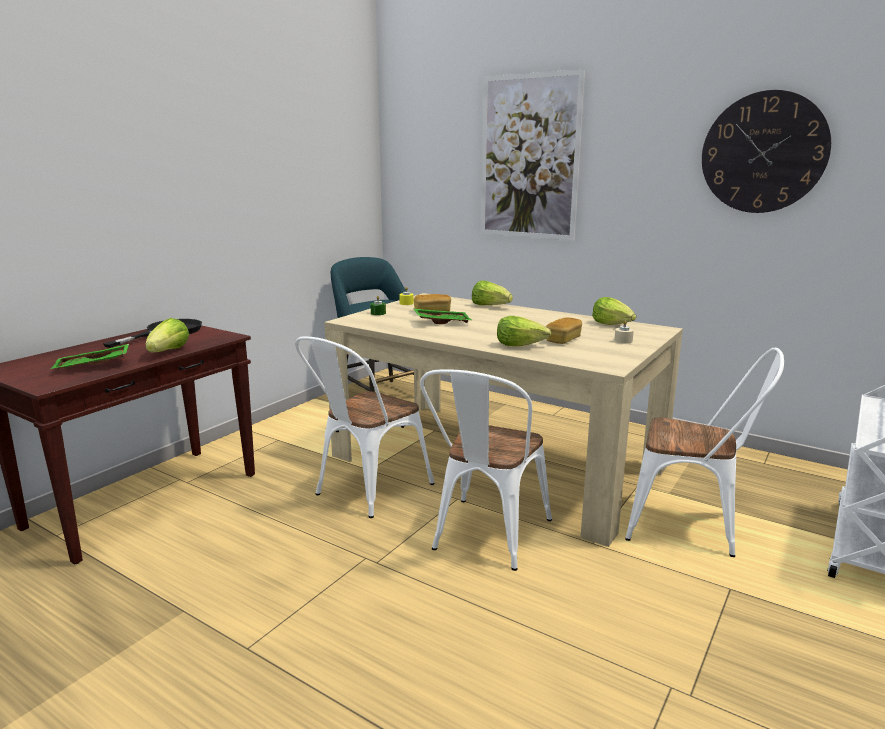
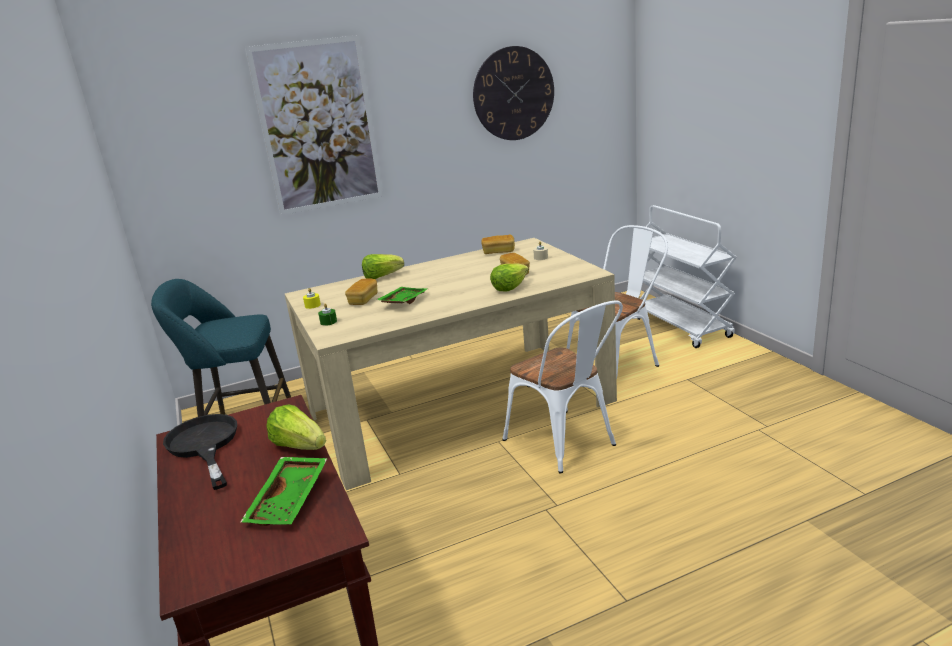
camera: 55 degrees left, 5 degrees up
white chair [295,336,434,518] -> none
lettuce [592,297,636,325] -> bread [481,235,515,254]

